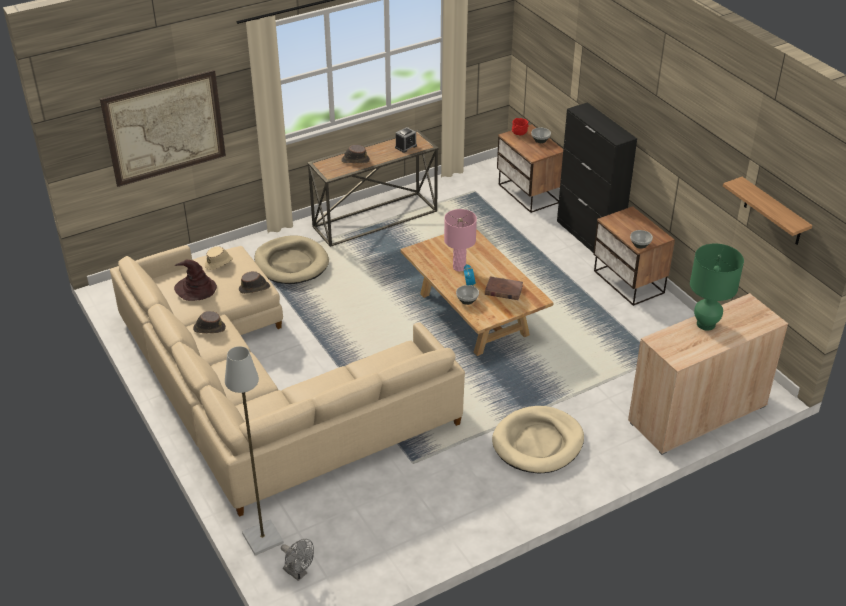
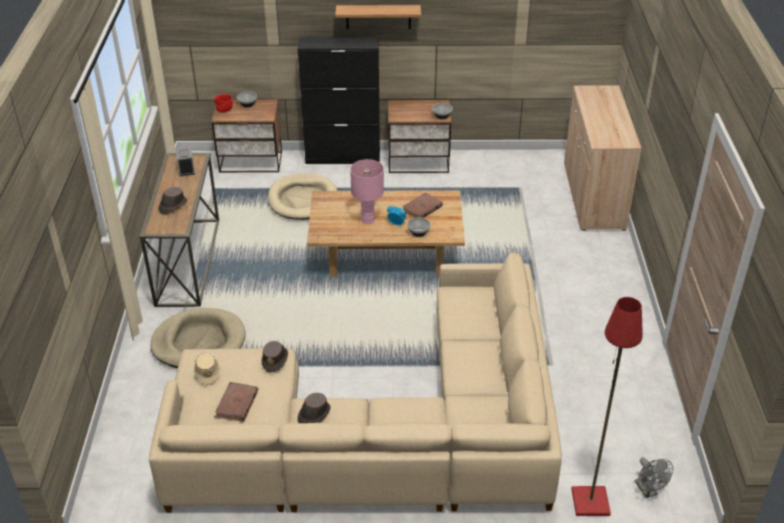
camera: 60 degrees left, 0 degrees up
picture [100,70,226,187] -> none
brown hat [174,259,217,301] -> brown book [215,382,258,422]
grey floor lamp [225,346,284,556] -> red floor lamp [571,297,643,516]
grey fan [281,539,314,581] -> grey fan turned 90 degrees clockwise [635,457,673,498]
beige dog bed [492,406,584,473] -> beige dog bed moved to [268,173,337,220]
green table lamp [690,244,744,331] -> none
shelf [723,177,812,245] -> shelf moved to [335,5,421,29]

